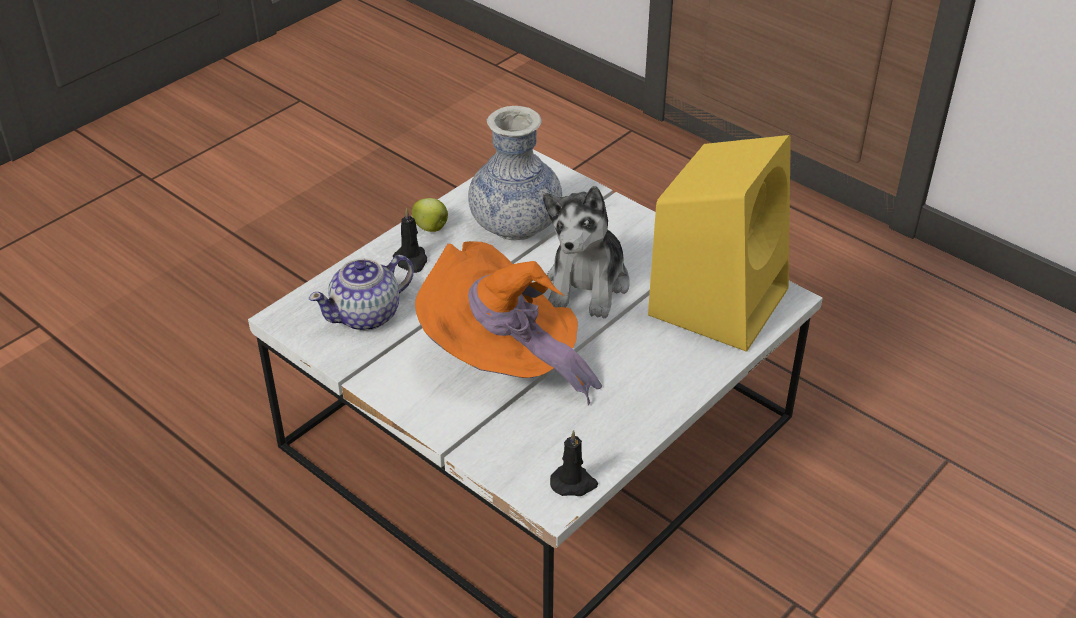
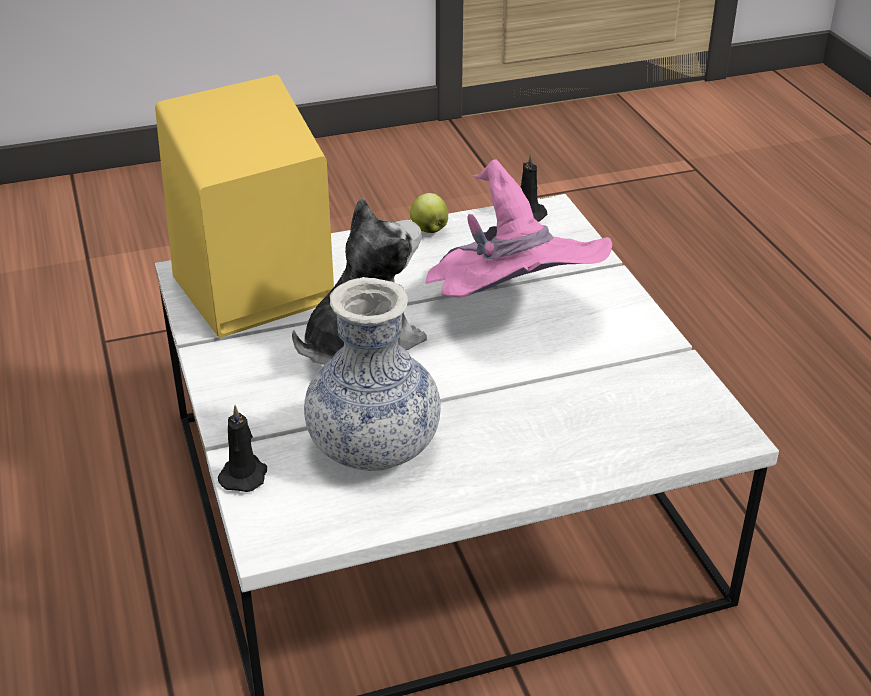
camera: 150 degrees left, 5 degrees down
teapot [309,255,414,331] -> none
black candle [393,208,427,273] -> black candle moved to [218,405,267,492]
apple [412,198,448,232] -> apple moved to [410,193,448,233]
orange hat [415,241,602,405] -> pink hat [425,159,612,298]

